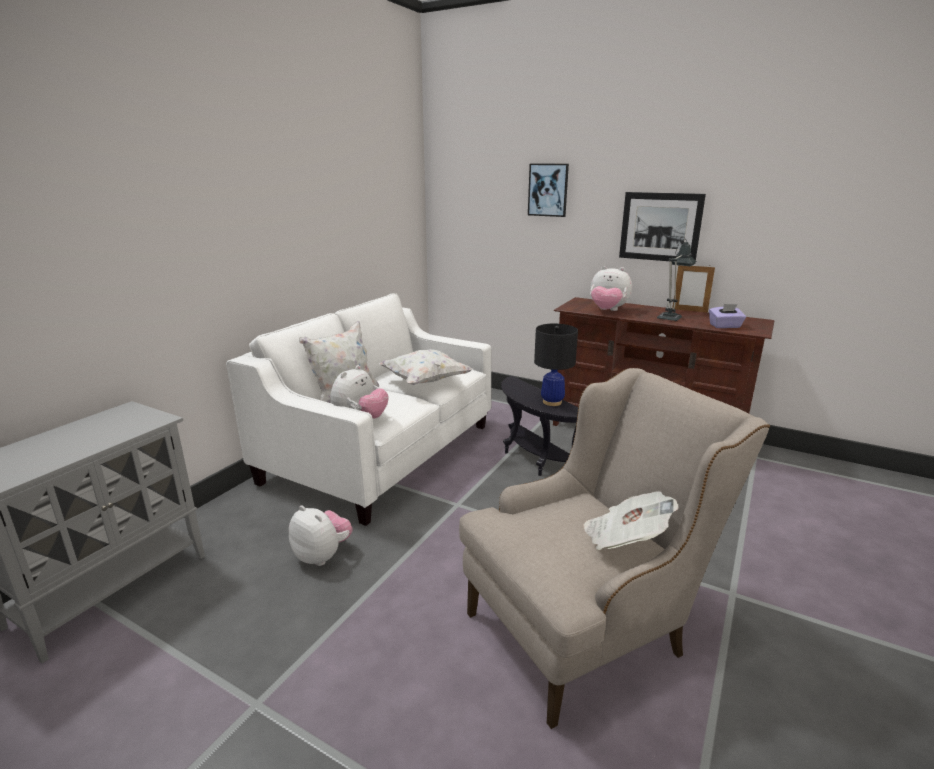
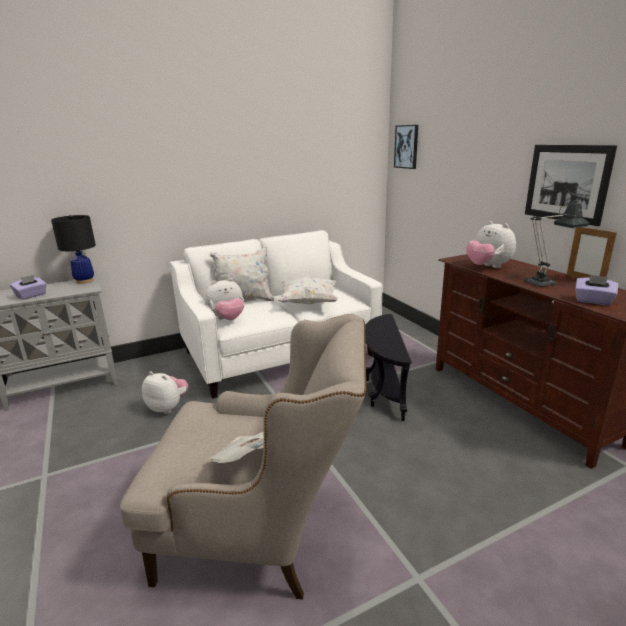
camera: 35 degrees right, 0 degrees up
plush toy [289,506,353,566] -> plush toy turned 45 degrees counterclockwise [142,372,189,414]
picture [528,164,569,217] -> picture moved to [394,125,418,169]
black table lamp [534,324,578,406] -> black table lamp moved to [51,215,96,284]
none -> purple tissue box [10,275,47,300]

